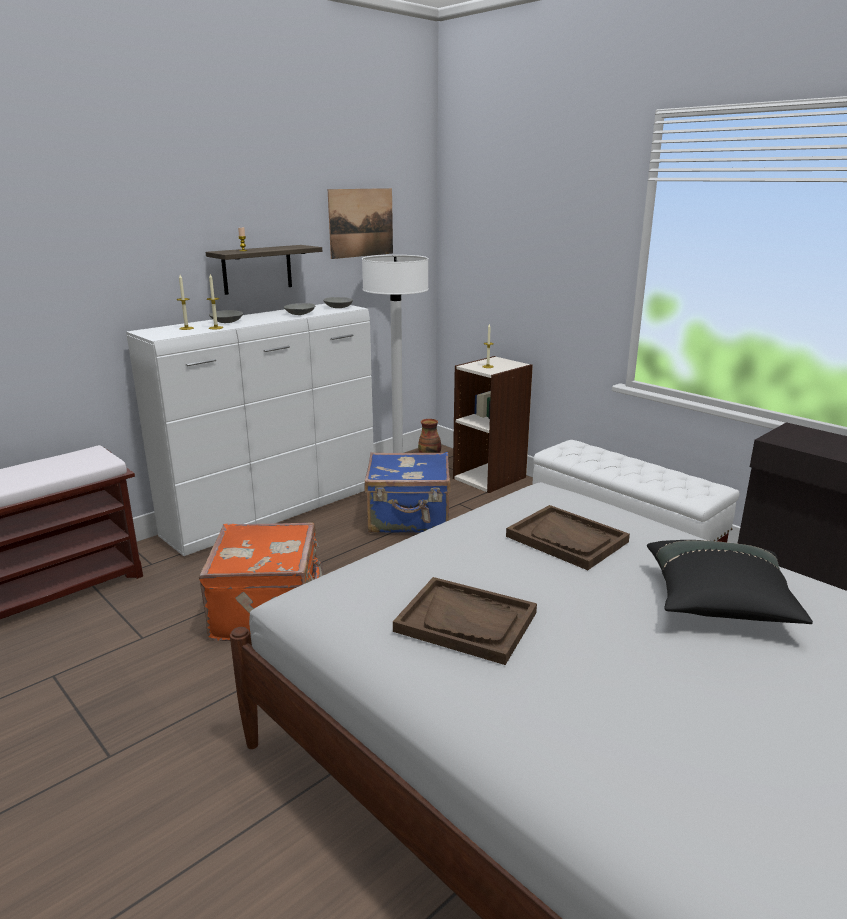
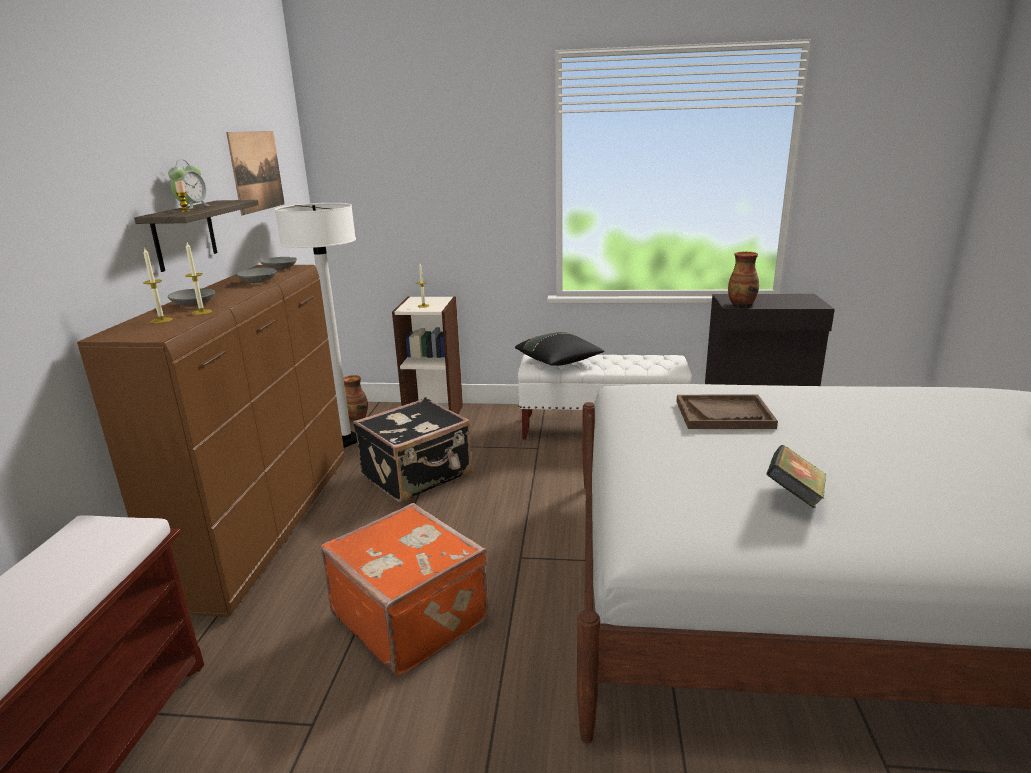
camera: 40 degrees left, 0 degrees up
white dresser [126,304,374,556] -> brown dresser [77,265,344,617]
blue suitcase [364,452,450,533] -> black suitcase [353,397,472,502]
brown tray [393,577,537,665] -> book [766,445,827,508]
black pillow [647,540,813,624] -> black pillow moved to [515,332,604,366]
none -> alarm clock [168,160,210,209]
none -> vase [728,252,759,307]

